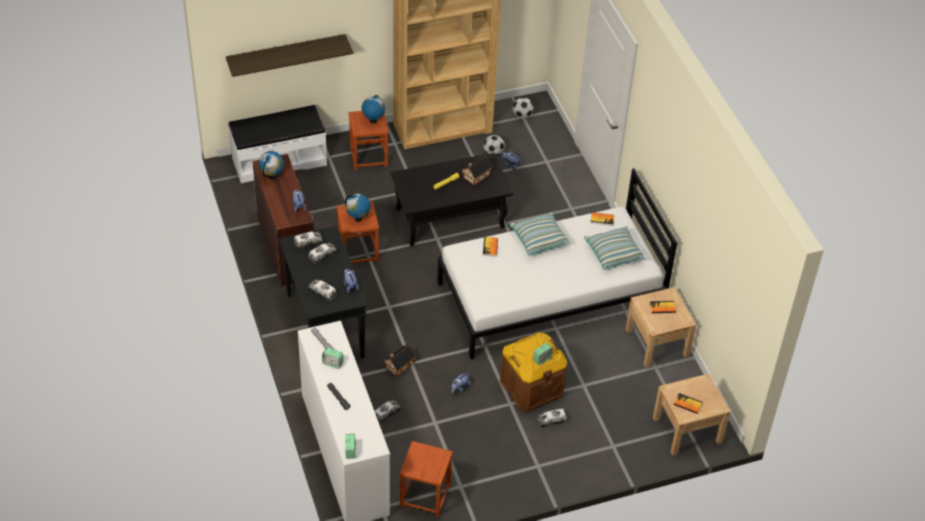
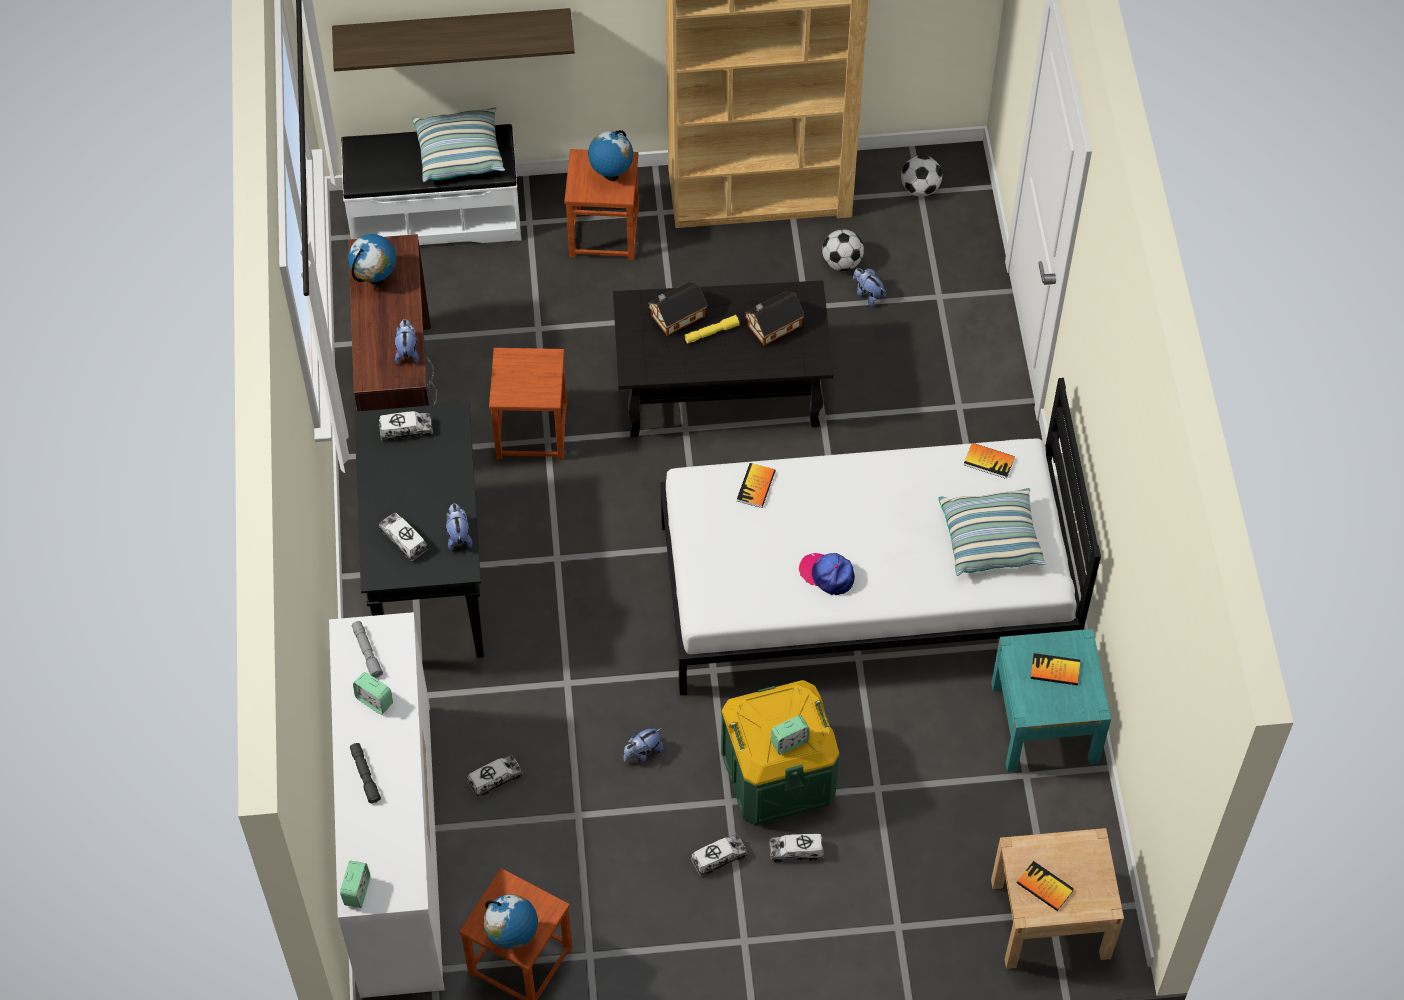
camera: 15 degrees right, 10 degrees up
toy truck [309,243,337,264] -> toy truck moved to [691,835,748,876]
globe [345,194,371,222] -> globe moved to [484,894,538,949]
toy house [384,345,416,376] -> toy house moved to [649,282,708,336]
brown storage box [500,332,567,412] -> green storage box [721,680,840,825]
pillow [509,212,571,256] -> pillow moved to [412,107,505,182]
beige nightstand [626,287,696,368] -> turquoise nightstand [991,629,1111,772]
none -> cap [799,553,855,595]

